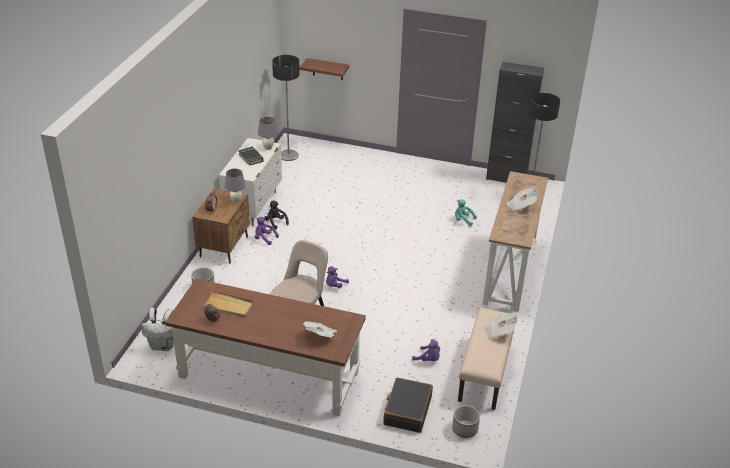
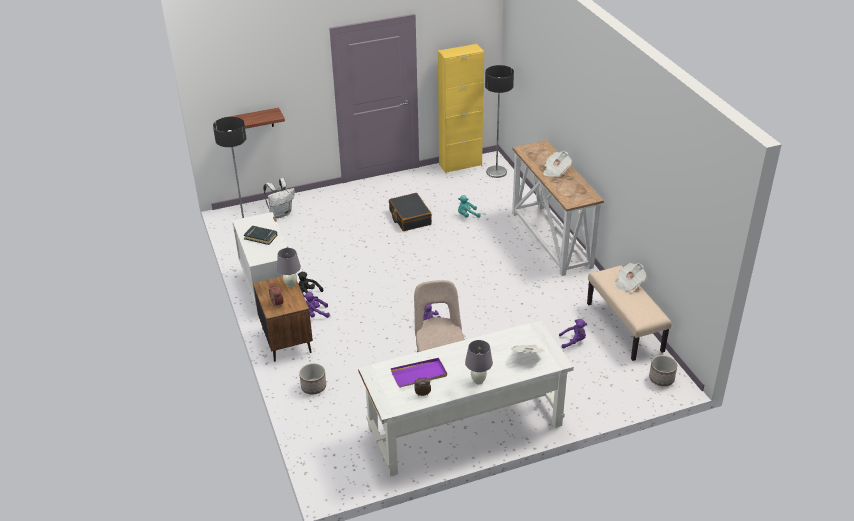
camera: 35 degrees left, 0 degrees up
white backpack [141,308,174,351] -> white backpack moved to [263,178,295,218]
brown desk [165,279,366,416] -> white desk [358,320,574,477]
beige tray [202,290,254,317] -> purple tray [391,358,447,388]
grey table lamp [258,117,277,150] -> grey table lamp moved to [465,340,493,384]
black suitcase [383,378,433,433] -> black suitcase moved to [389,193,432,231]
black cabinet [486,62,544,183] -> yellow cabinet [438,44,484,173]

